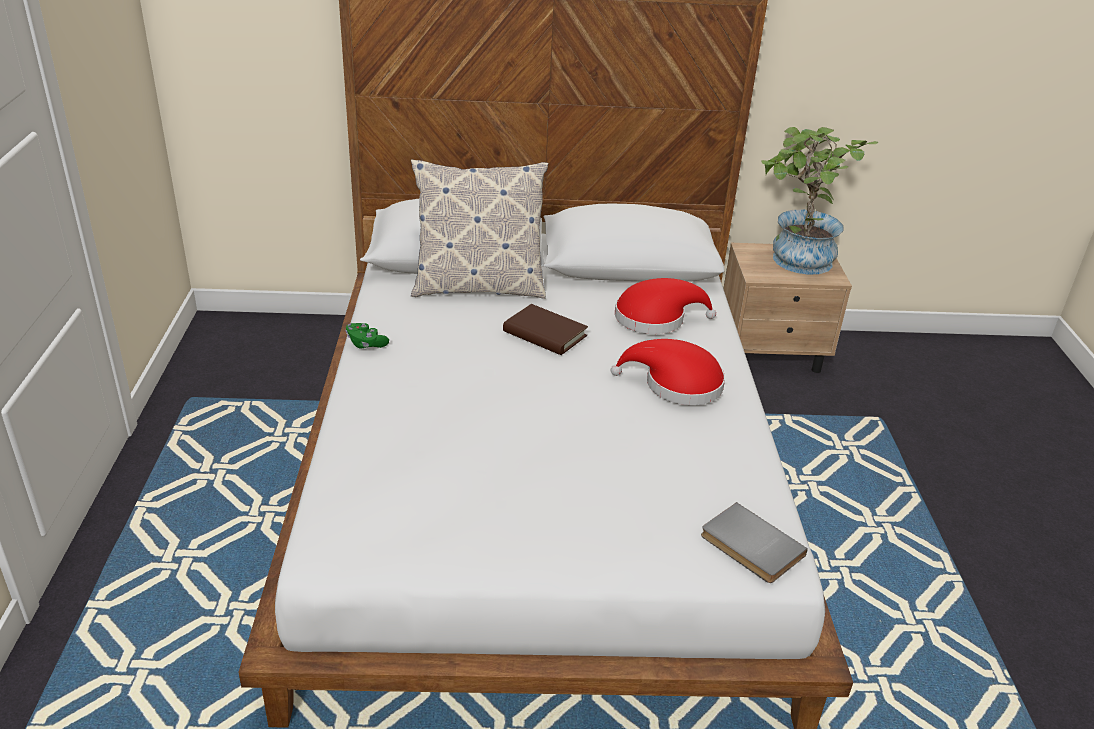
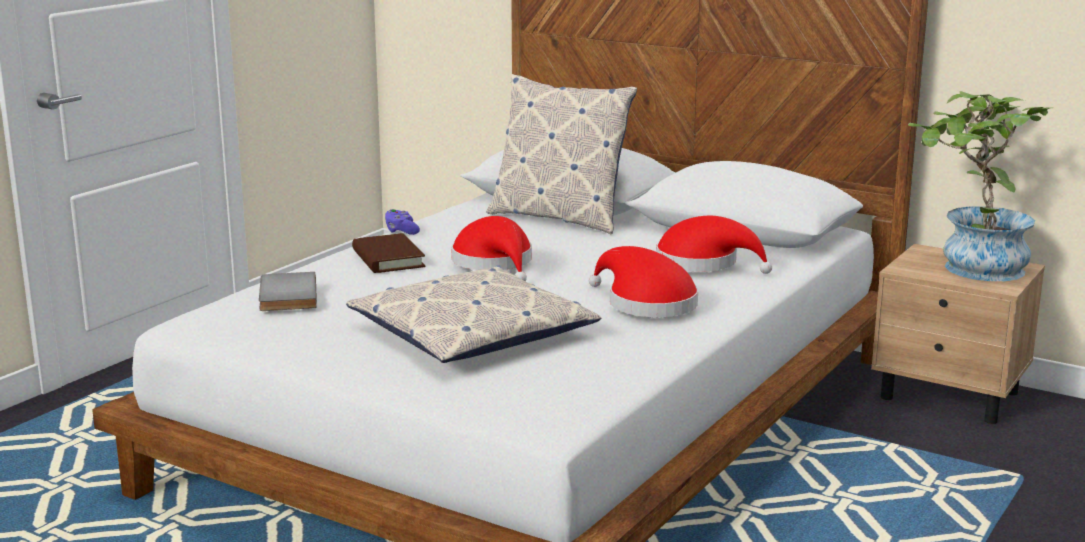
camera: 35 degrees right, 15 degrees down
green game controller [346,323,389,349] -> purple game controller [385,209,420,235]
brown book [503,304,588,355] -> brown book moved to [352,233,425,273]
grey book [701,502,808,583] -> grey book moved to [259,272,317,311]
none -> pillow [346,265,602,363]
none -> red hat [451,216,532,281]

